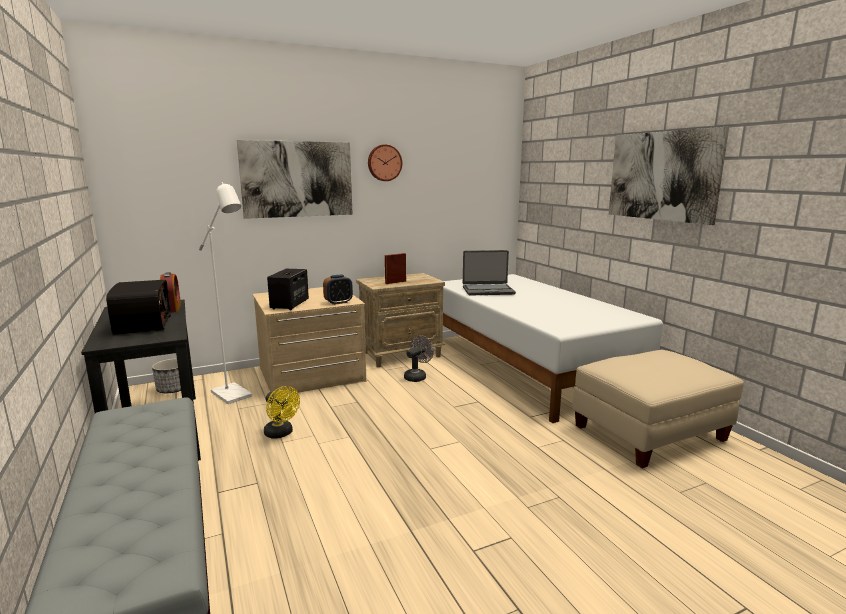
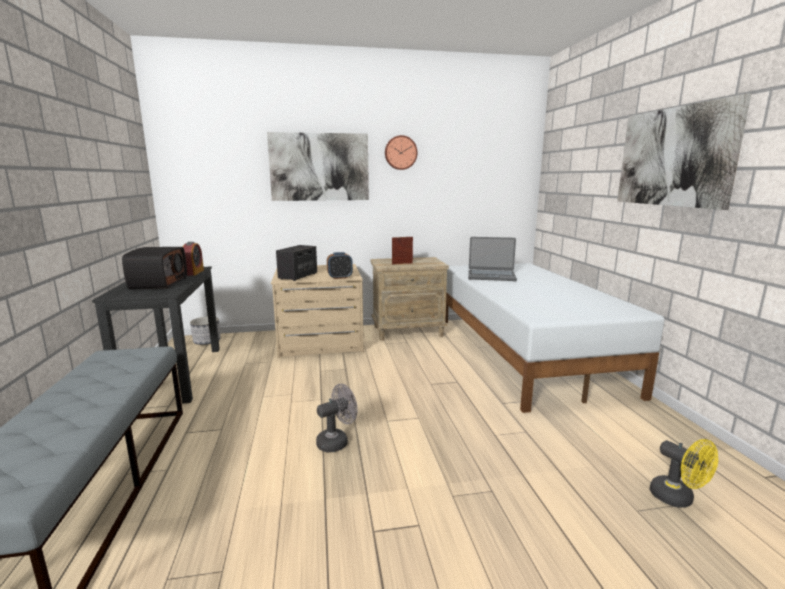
camera: 15 degrees right, 0 degrees up
white floor lamp [199,182,252,404] -> none
yellow fan [264,386,300,439] -> yellow fan moved to [650,439,718,508]
grey fan [404,335,434,382] -> grey fan moved to [316,384,358,452]
beige ottoman [572,350,744,468] -> none

